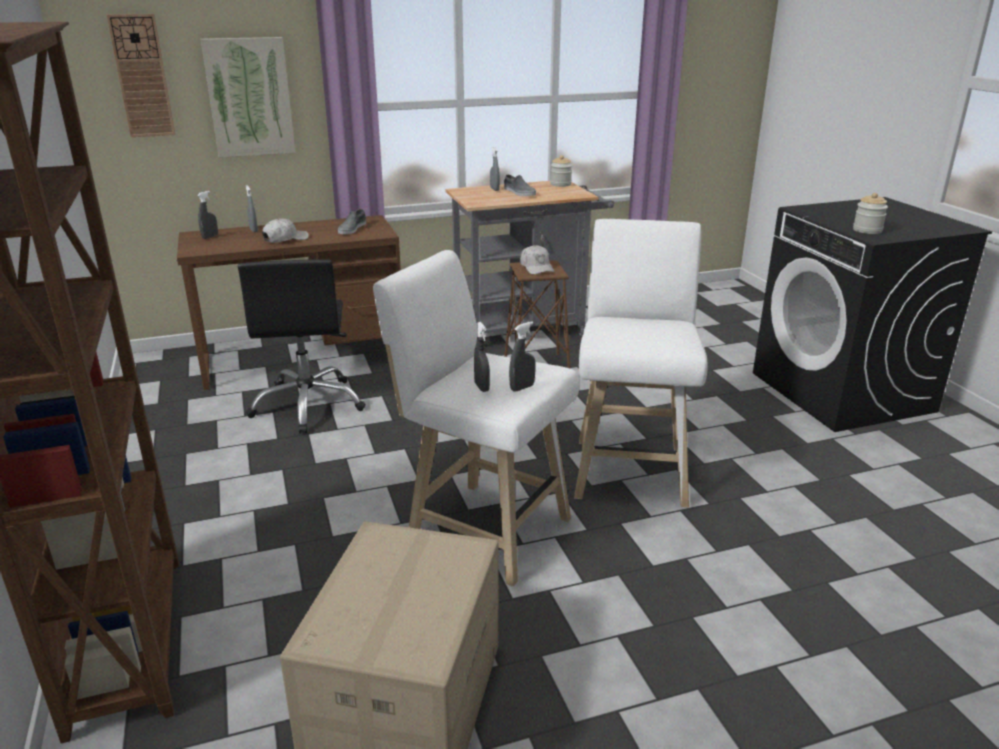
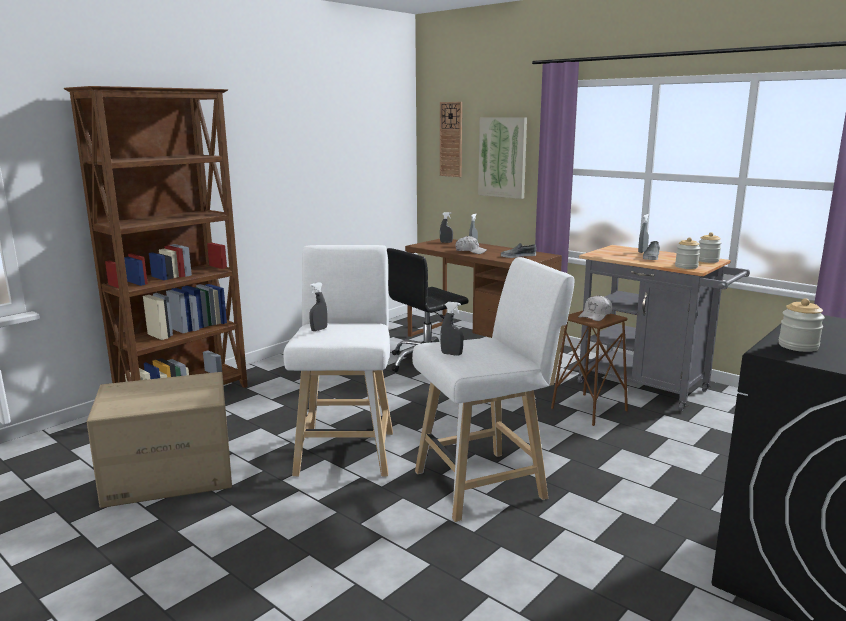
camera: 60 degrees right, 10 degrees down
grey spray bottle [509,322,536,392] -> grey spray bottle moved to [440,302,463,356]
none -> jar [675,237,700,269]

